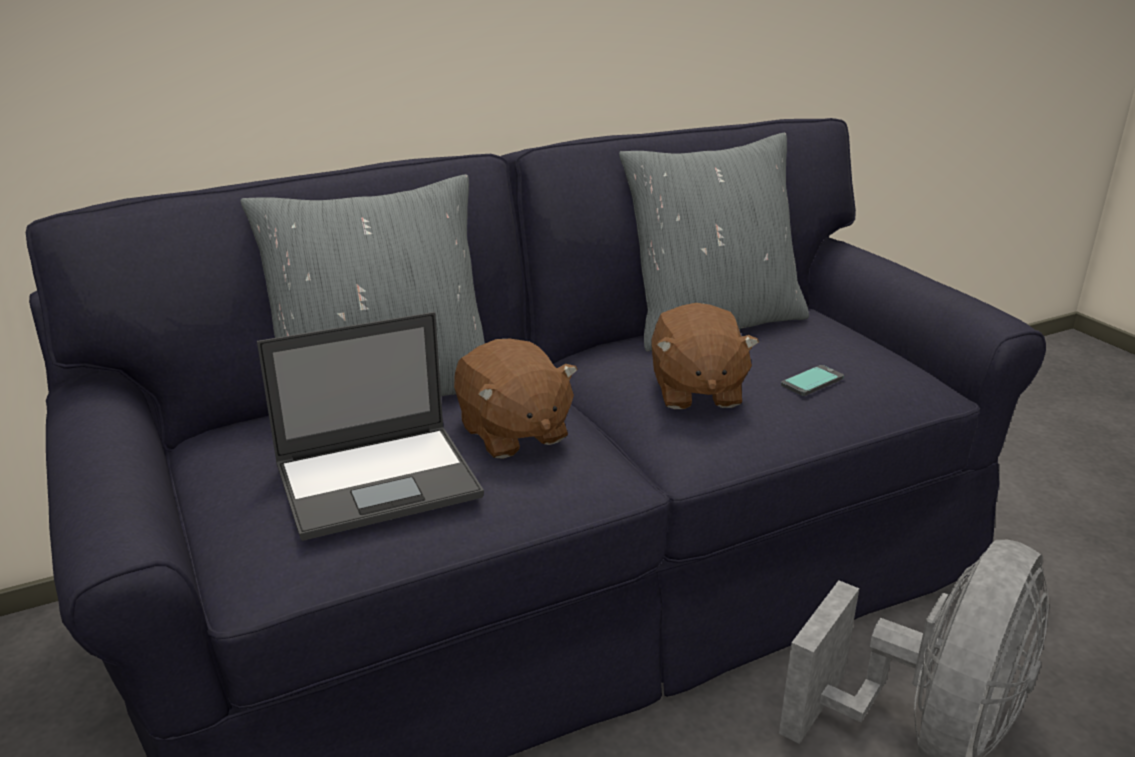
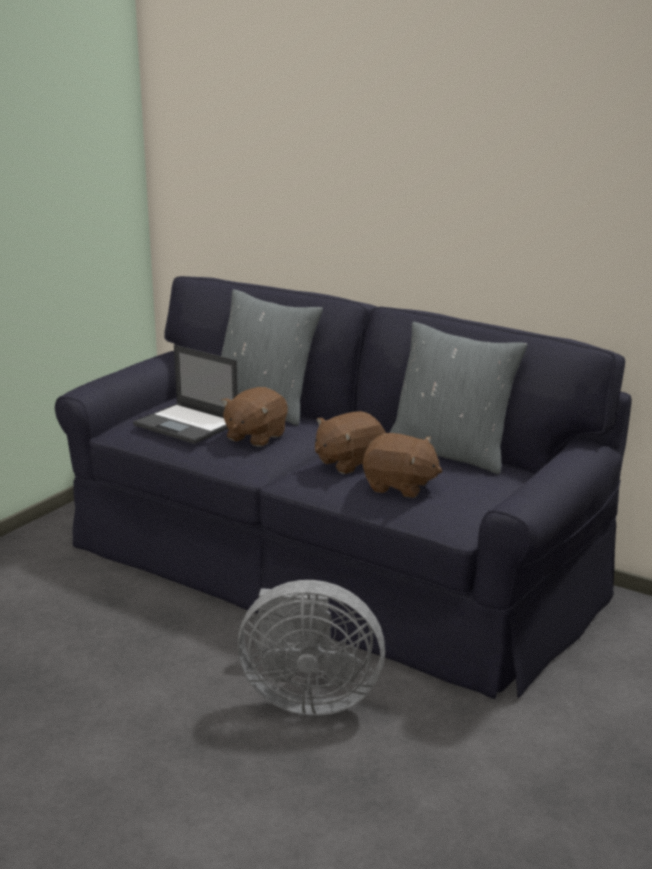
camera: 60 degrees right, 5 degrees down
phone [781,365,844,396] -> brown plush toy [363,433,442,498]

